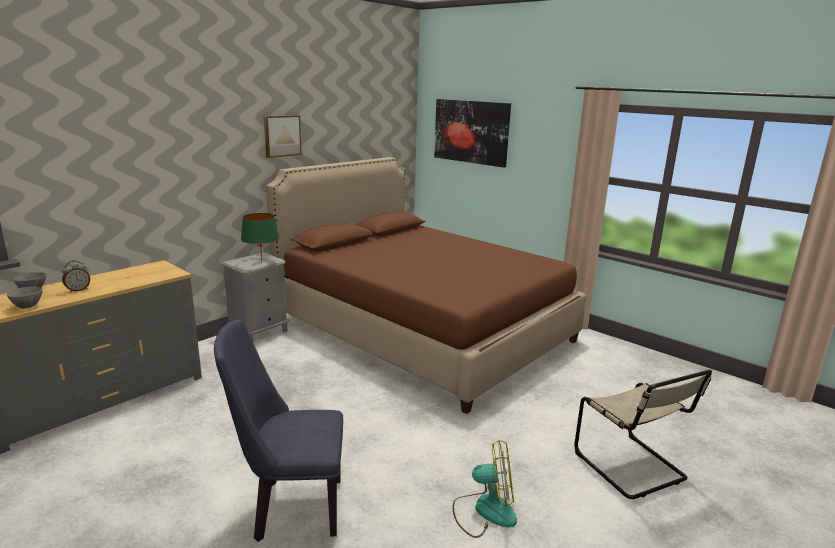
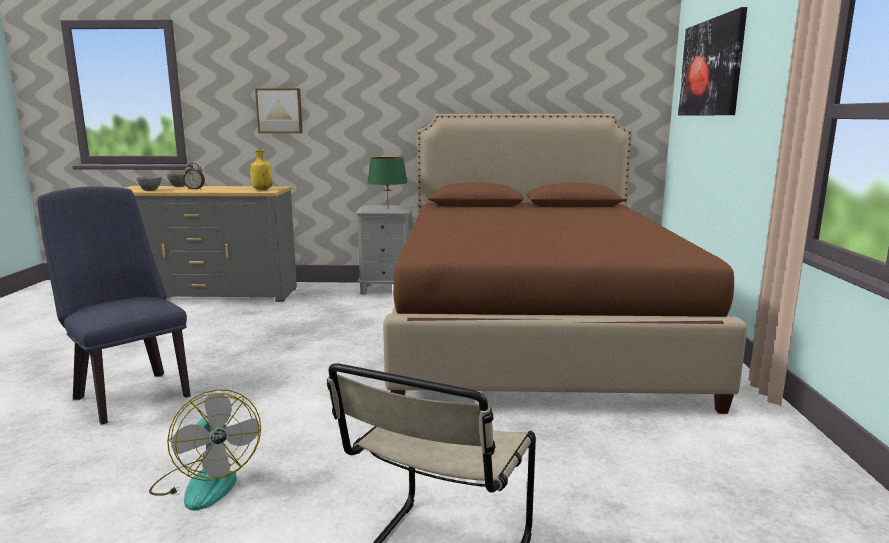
camera: 50 degrees right, 5 degrees down
picture [264,115,302,158] -> picture moved to [255,88,303,133]
none -> yellow bottle [250,150,272,190]

